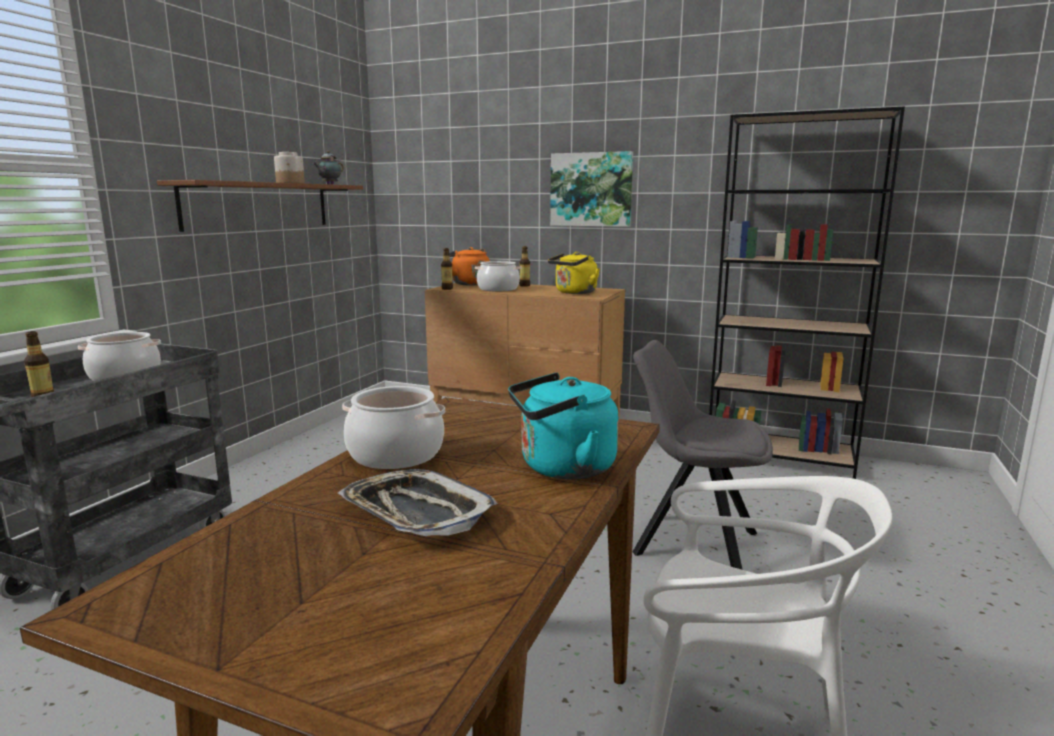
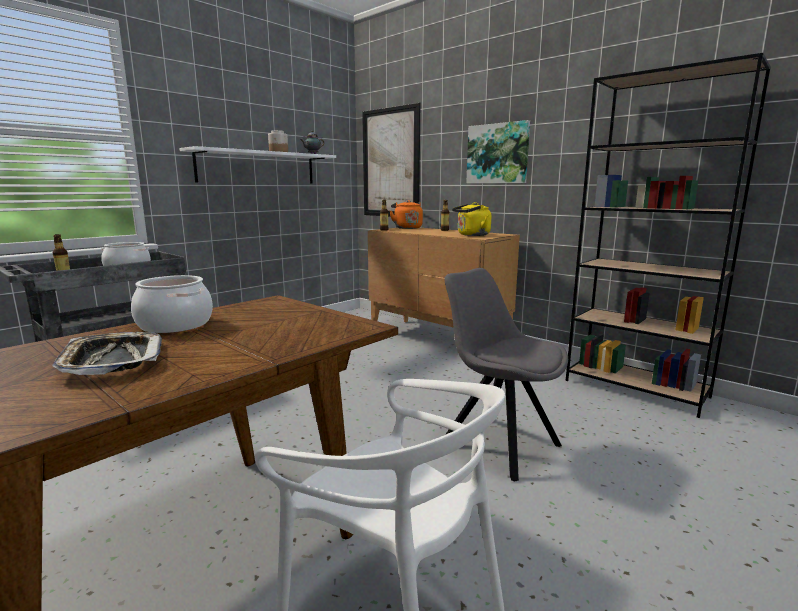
camera: 20 degrees right, 0 degrees up
brown shelf [157,180,363,232] -> white shelf [179,146,336,184]
cooking pot [475,261,521,291] -> none
turquoise kettle [508,373,619,479] -> none
none -> picture [362,102,420,216]

